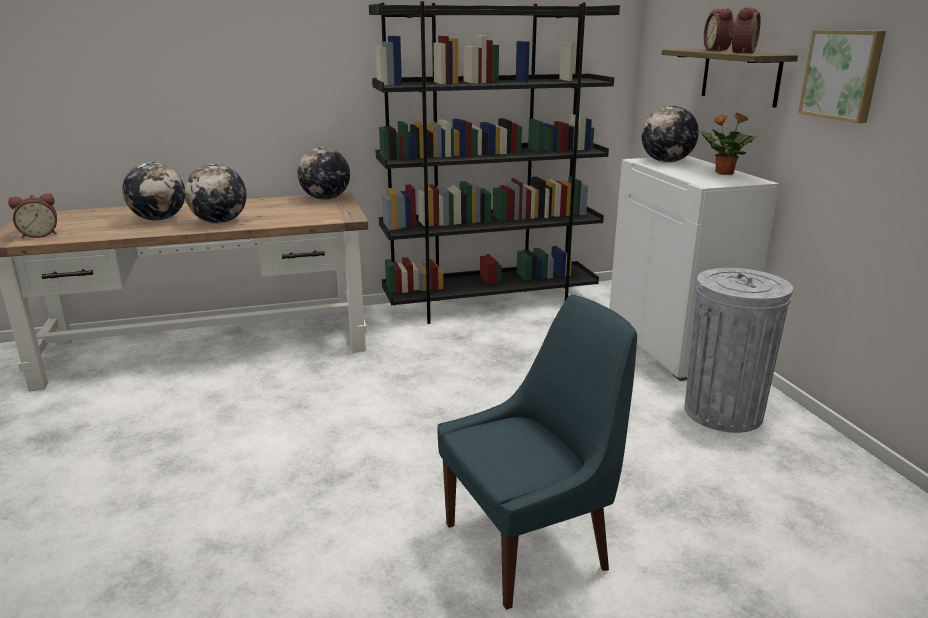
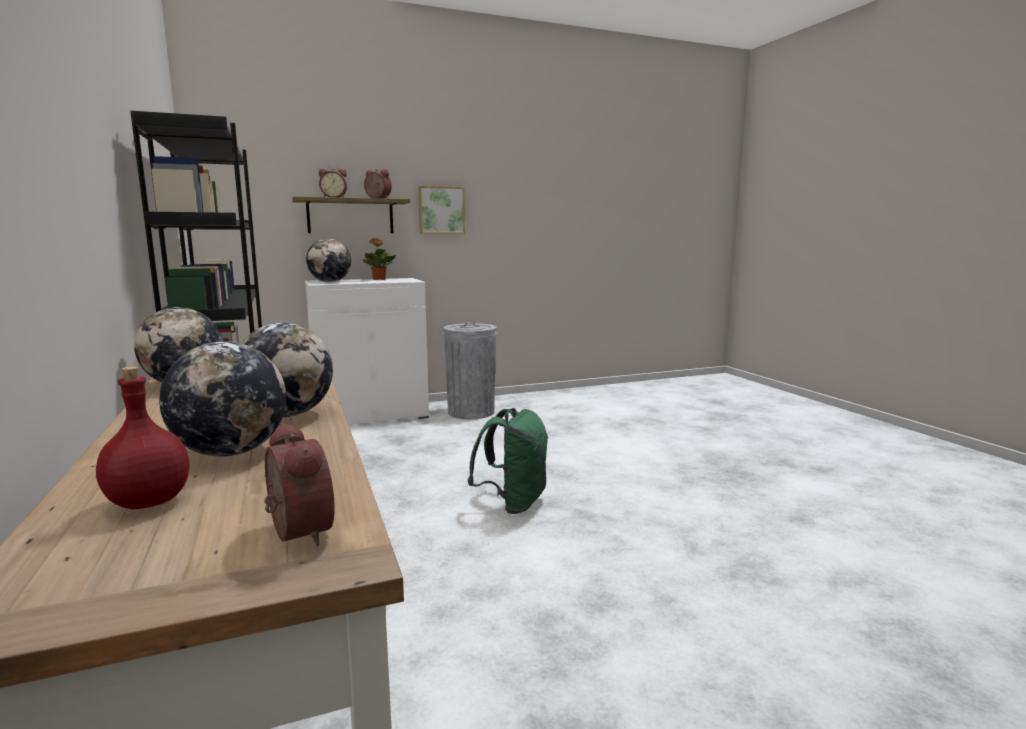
camera: 95 degrees left, 10 degrees down
blue chair [438,295,637,610] -> none
none -> red bottle [96,366,189,509]
none -> green backpack [468,408,548,514]

